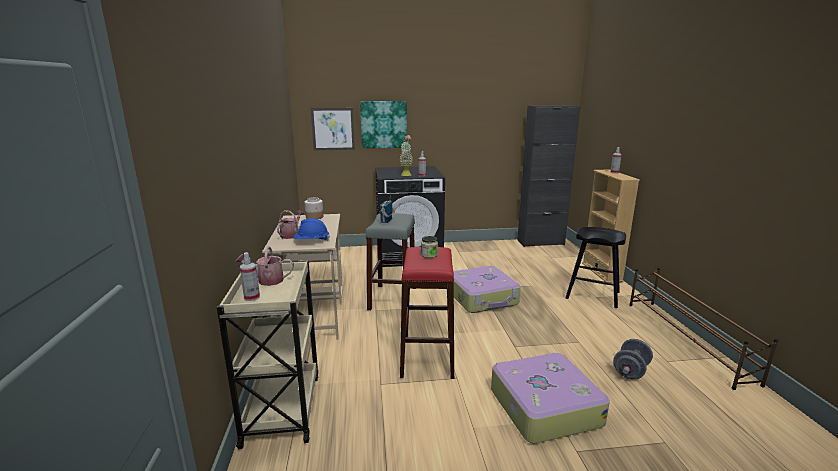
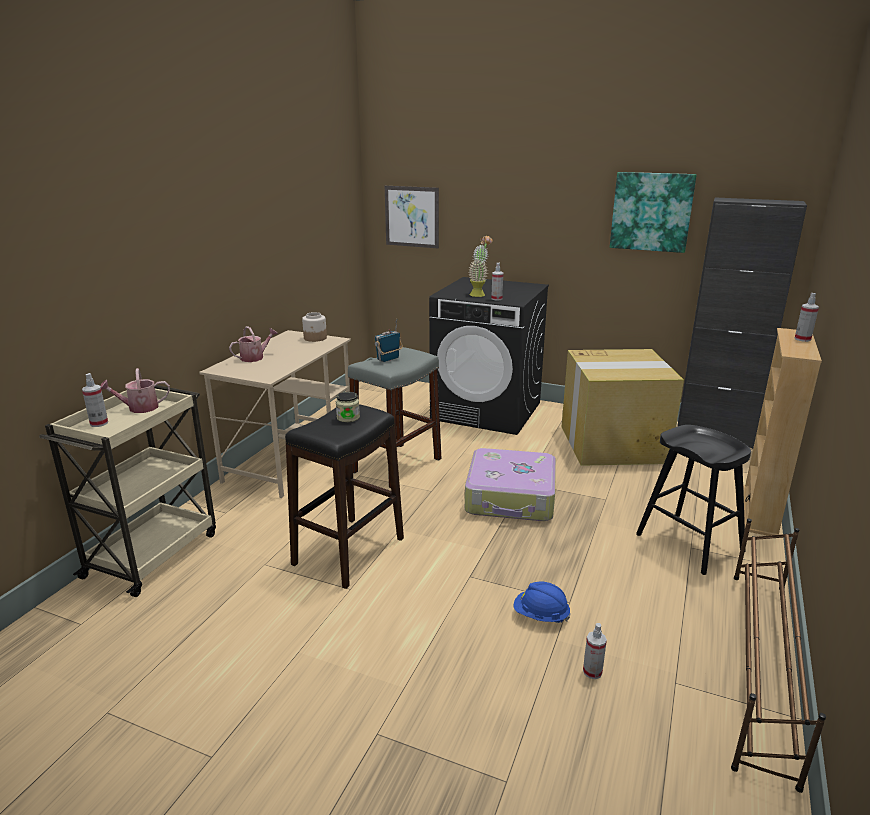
camera: 30 degrees right, 5 degrees up
watering can [235,246,294,286] -> watering can turned 45 degrees counterclockwise [100,368,170,413]
blue hard hat [293,218,330,241] -> blue hard hat moved to [514,582,571,623]
picture [360,101,407,148] -> picture moved to [610,172,697,253]
red stool [400,247,454,379] -> black stool [285,404,404,589]
suitcase [491,352,610,443] -> none
grey dumbbell [613,339,653,380] -> spray bottle [583,623,607,679]
none -> cardboard box [562,349,684,466]

